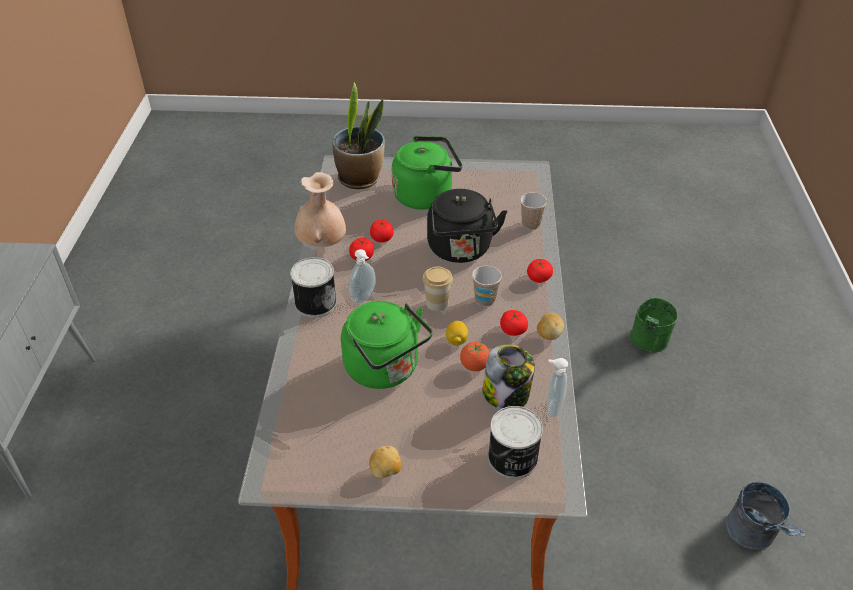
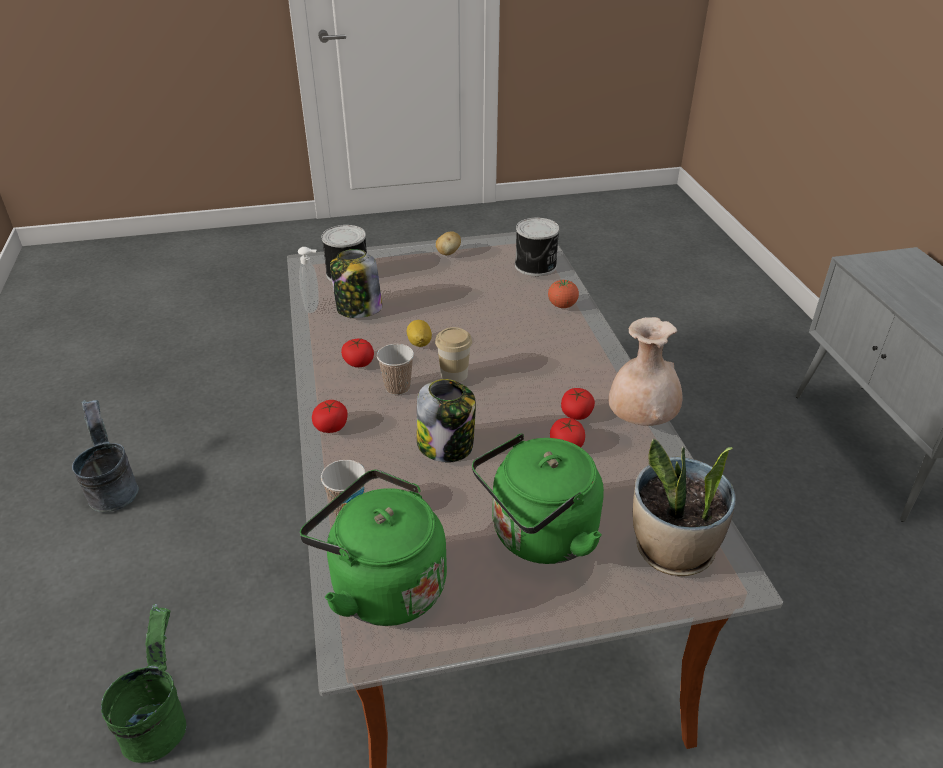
camera: 165 degrees right, 5 degrees down
can [290,257,337,317] -> can moved to [515,218,560,276]
green kettle [341,301,433,389] -> green kettle moved to [300,469,447,626]
soap dispenser [349,249,376,304] -> none
black kettle [427,189,507,263] -> jar [417,379,476,462]
tomato [460,342,490,371] -> tomato moved to [548,279,579,308]
potato [537,313,564,340] -> none

